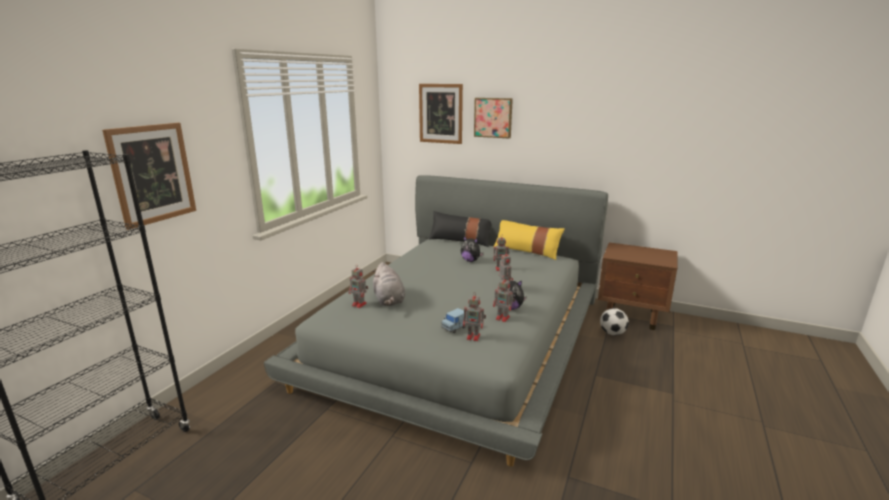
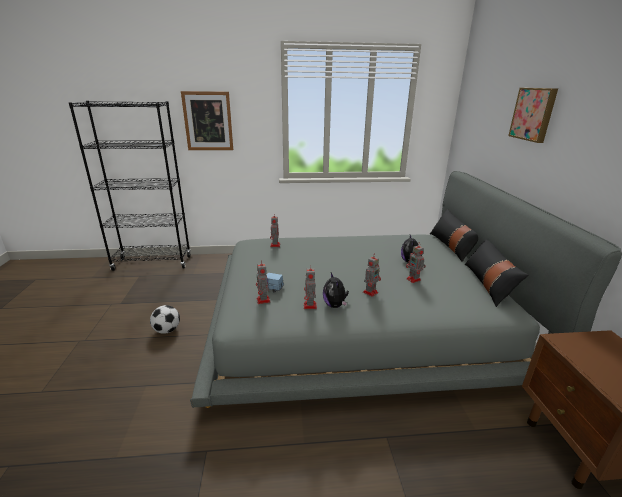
camera: 60 degrees right, 5 degrees up
grey plush toy [373,262,405,306] -> none
picture [419,84,463,144] -> none
yellow pillow [494,220,565,260] -> black pillow [465,239,528,307]
football [600,308,629,335] -> football moved to [150,305,180,334]

